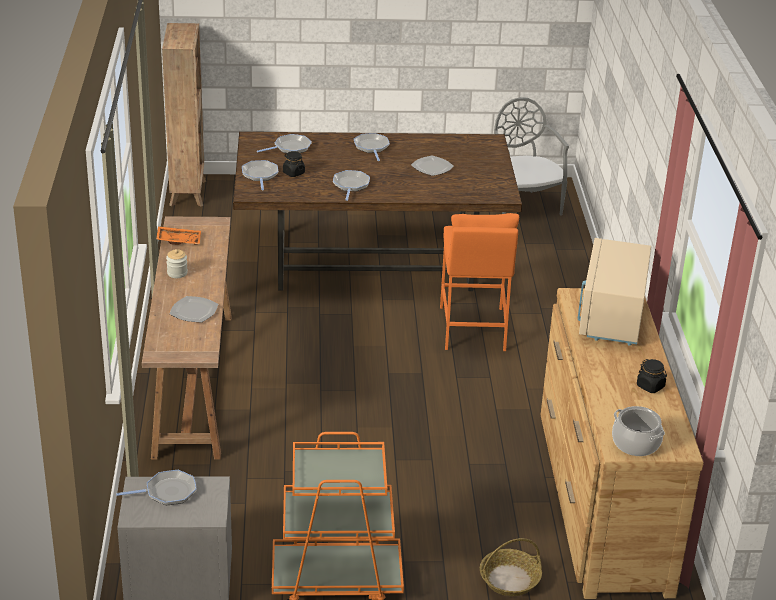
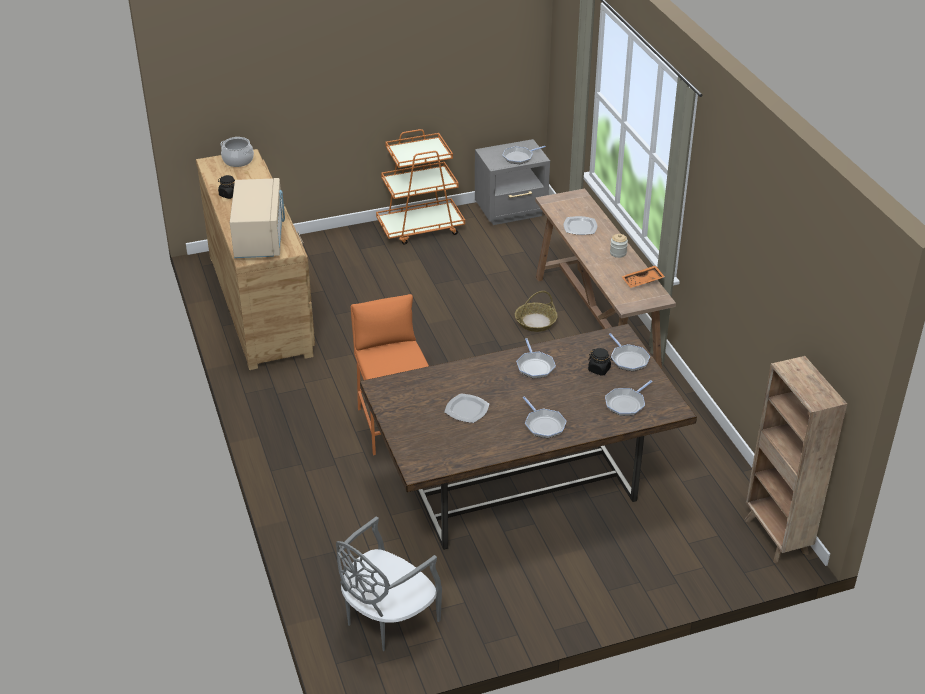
camera: 165 degrees right, 5 degrees up
basket [480,538,542,596] -> basket moved to [515,291,558,332]
grey chair [494,97,569,216] -> grey chair turned 75 degrees clockwise [336,516,442,651]

